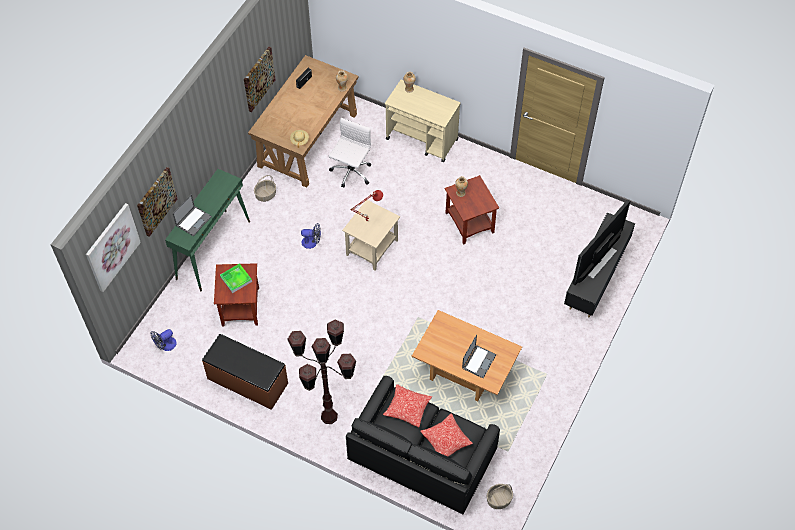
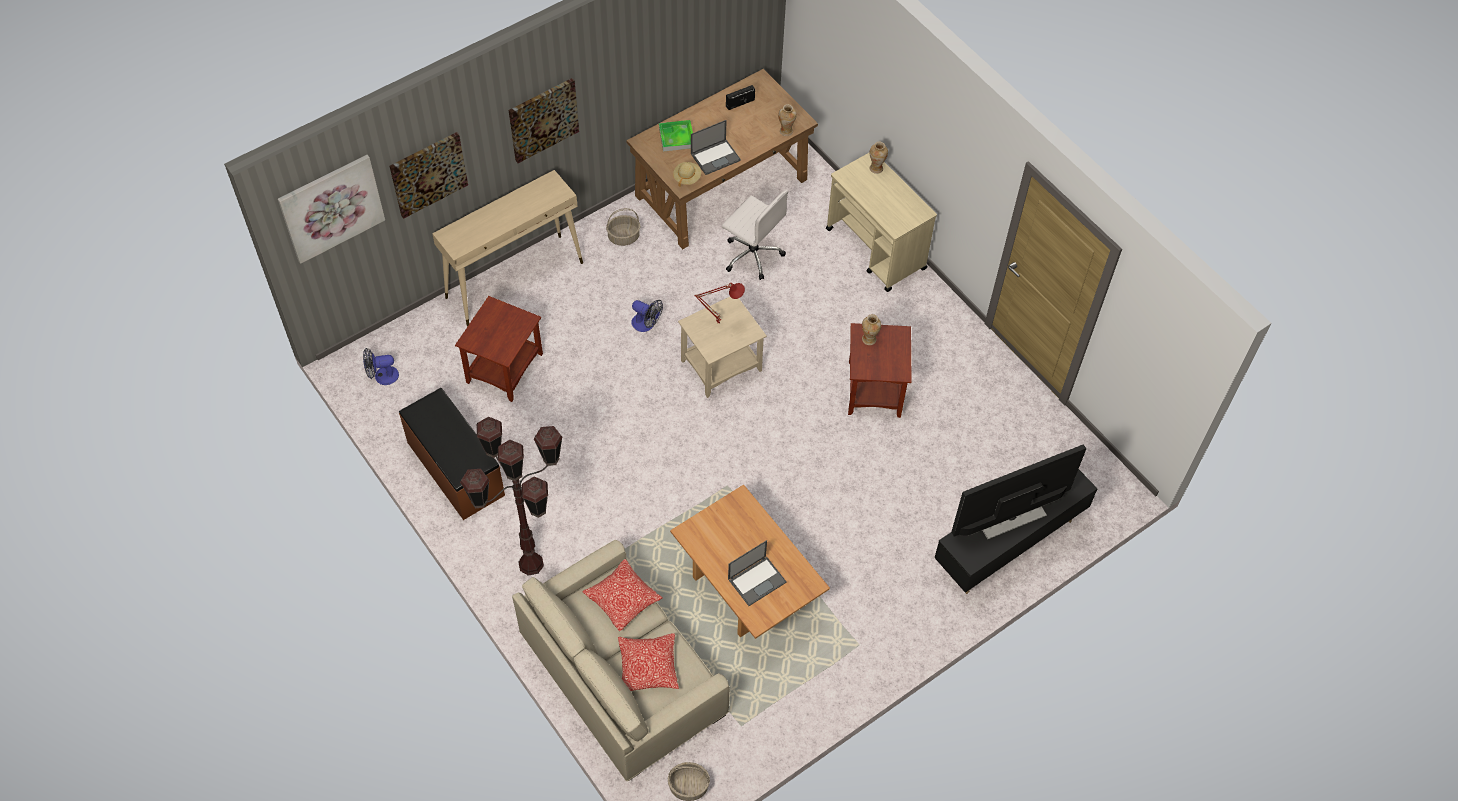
camera: 25 degrees right, 0 degrees up
green console table [165,169,250,291] -> beige console table [432,170,583,326]
laptop [173,194,212,236] -> laptop moved to [691,120,741,175]
tray [220,263,252,293] -> tray moved to [659,120,693,151]
picture [244,47,276,112] -> picture moved to [509,78,579,163]
white office chair [329,118,371,188] -> white office chair turned 75 degrees clockwise [722,190,789,280]
black sofa [346,376,500,514] -> beige sofa [512,540,730,781]

